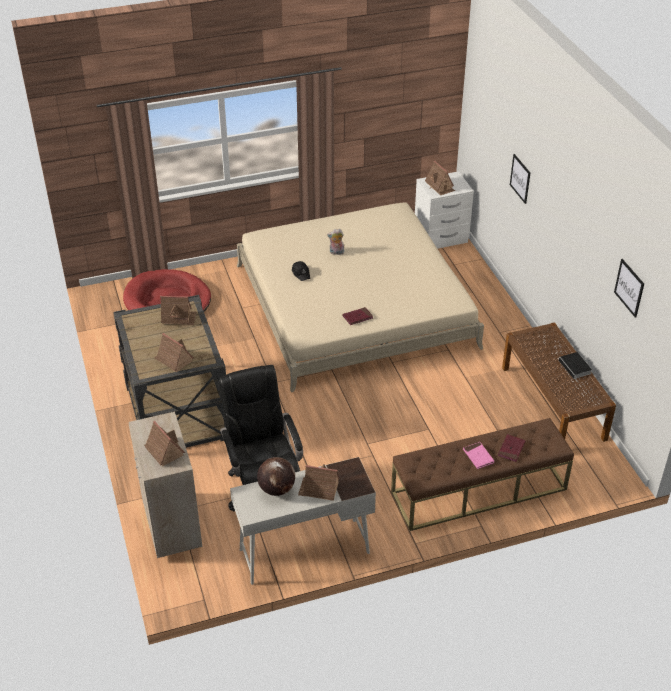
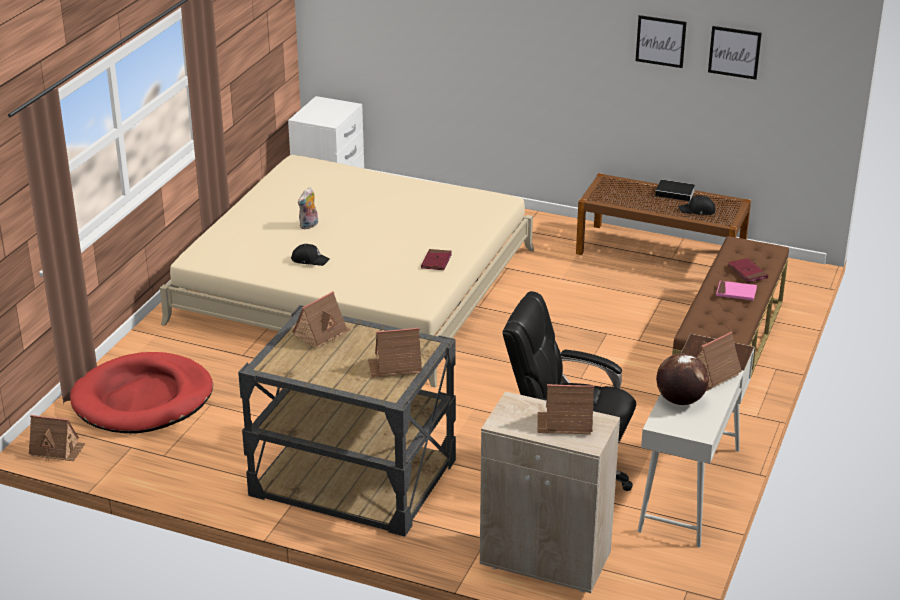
camera: 50 degrees left, 10 degrees down
toy house [425,161,455,195] -> toy house moved to [29,415,85,461]
picture [510,154,530,204] -> picture moved to [636,15,687,68]
none -> black cap [678,196,715,215]

